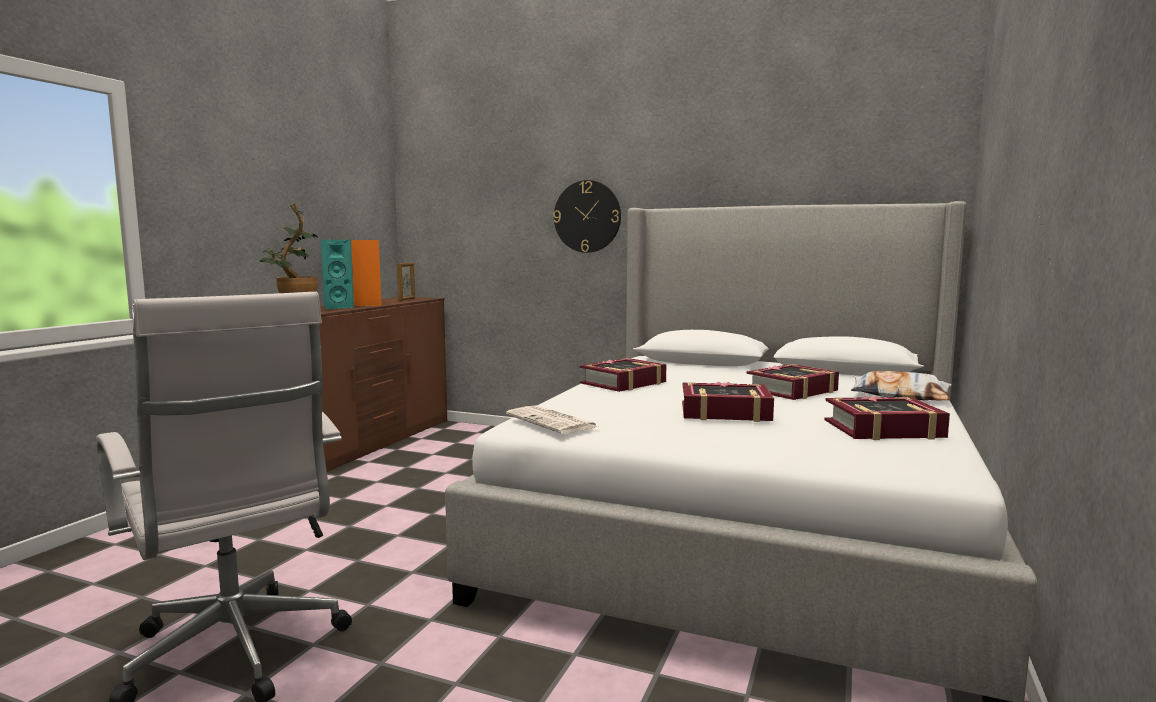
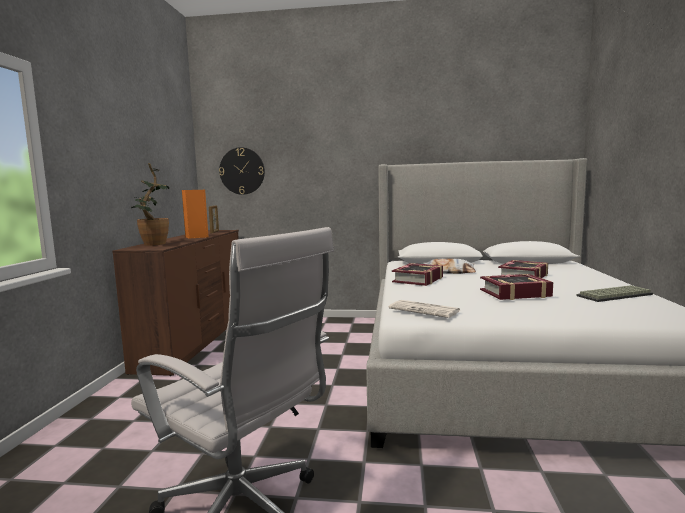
camera: 15 degrees left, 0 degrees up
turquoise speaker [321,240,353,309] -> none
wall clock [553,180,621,253] -> wall clock moved to [219,147,265,195]
book [824,396,950,440] -> keyboard [577,285,653,302]
pillow [851,371,952,400] -> pillow moved to [424,258,476,274]

